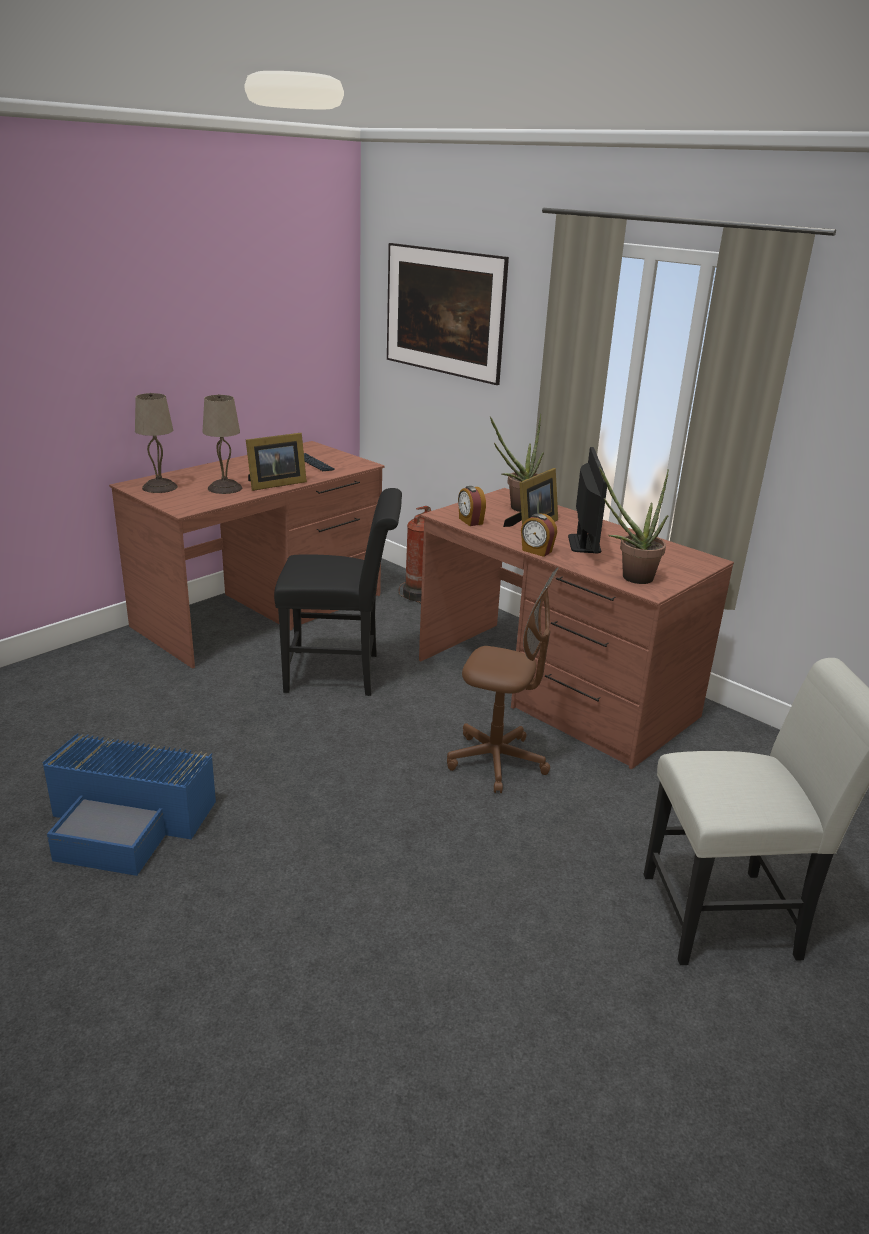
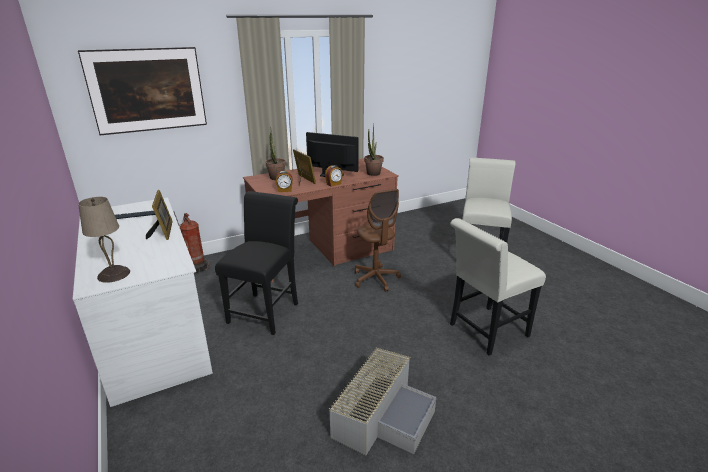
camera: 70 degrees left, 0 degrees up
blue storage box [42,733,216,876] -> grey storage box [329,348,436,455]
brown desk [109,441,384,669] -> white desk [73,198,213,407]
beige table lamp [202,394,242,494] -> none
brown office chair [447,567,559,793] -> brown office chair turned 120 degrees clockwise [355,189,401,292]
none -> white chair [450,218,546,356]

